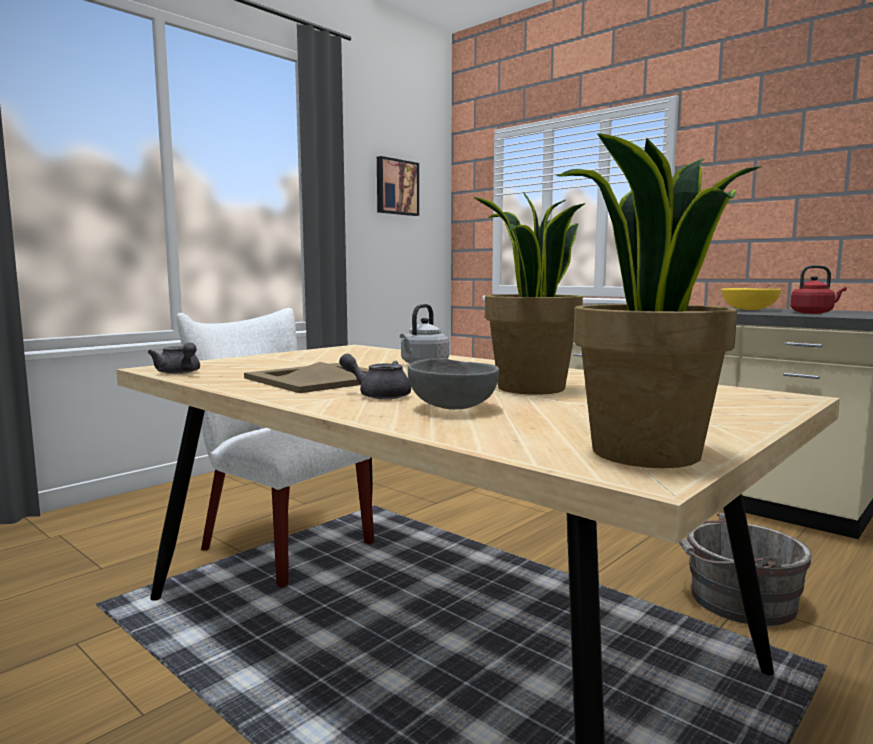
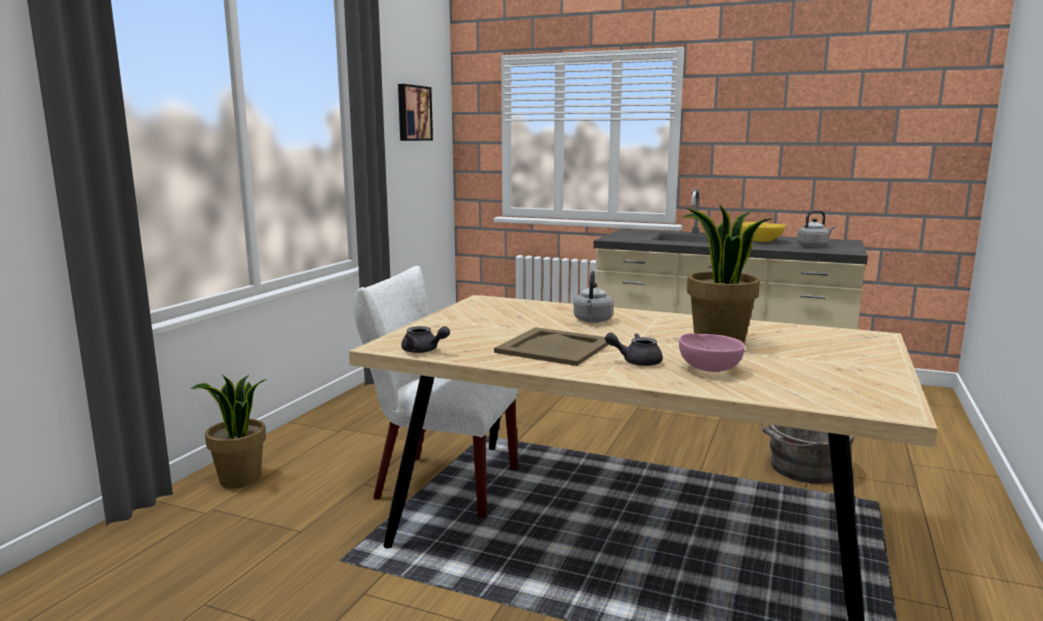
camera: 20 degrees left, 5 degrees up
grey bowl [408,358,499,410] -> pink bowl [679,333,745,372]
potted plant [556,134,762,468] -> potted plant moved to [190,375,267,488]
red kettle [790,265,847,314] -> grey kettle [797,210,835,247]

